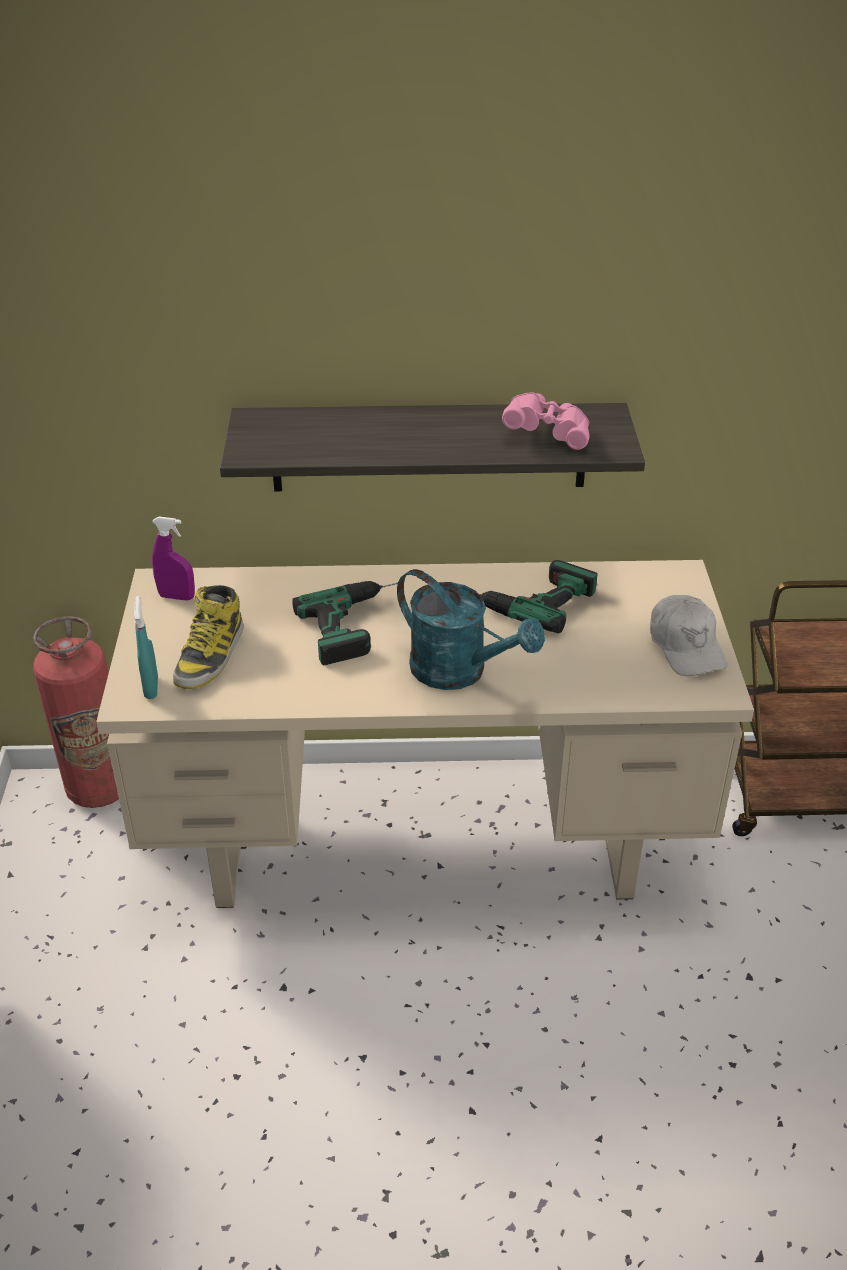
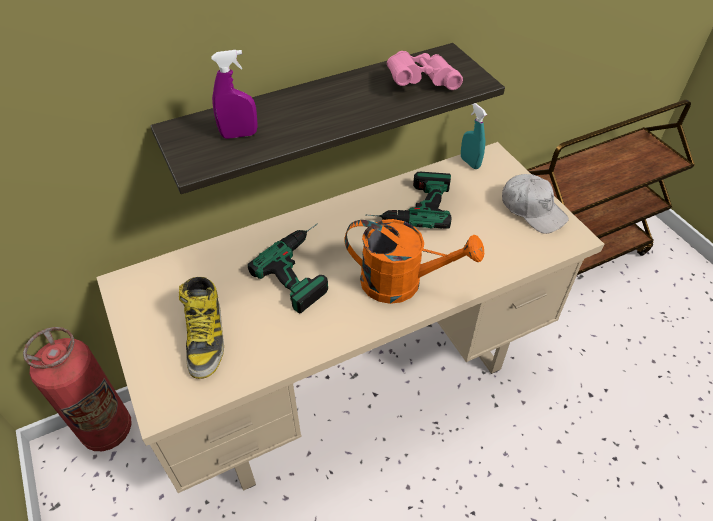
camera: 25 degrees left, 10 degrees up
turquoise spray bottle [134,596,158,699] -> turquoise spray bottle moved to [461,103,487,169]
purple spray bottle [152,516,195,601] -> purple spray bottle moved to [211,50,258,139]
turquoise watering can [397,569,545,690] -> orange watering can [344,219,484,304]

